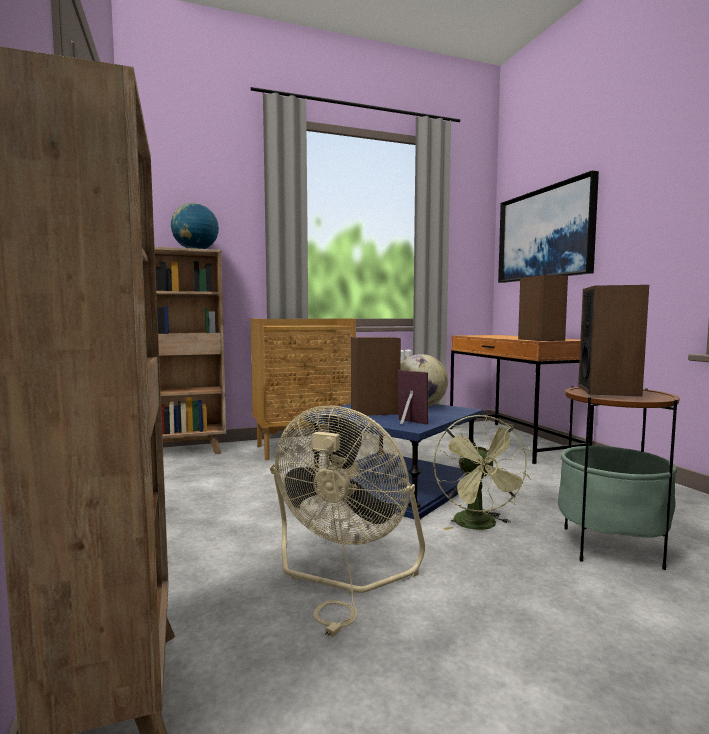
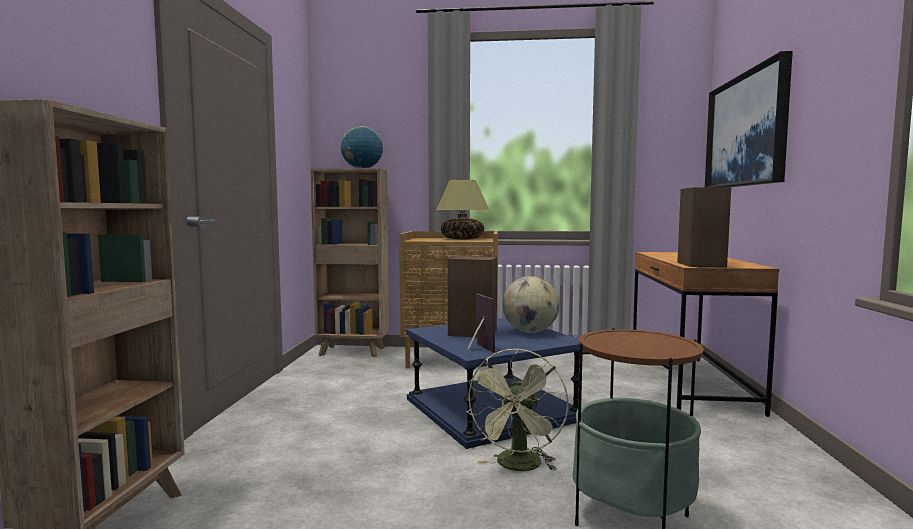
camera: 25 degrees right, 0 degrees up
beige fan [270,406,425,637] -> none
speaker [578,285,649,397] -> none
none -> table lamp [436,180,489,240]

